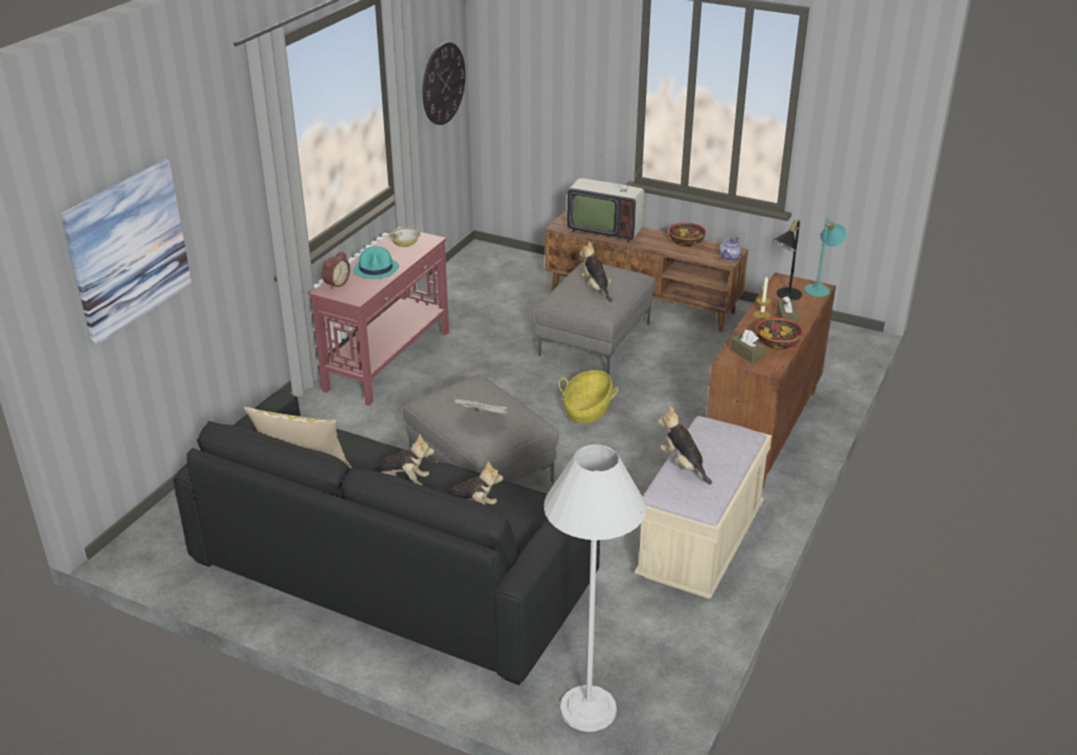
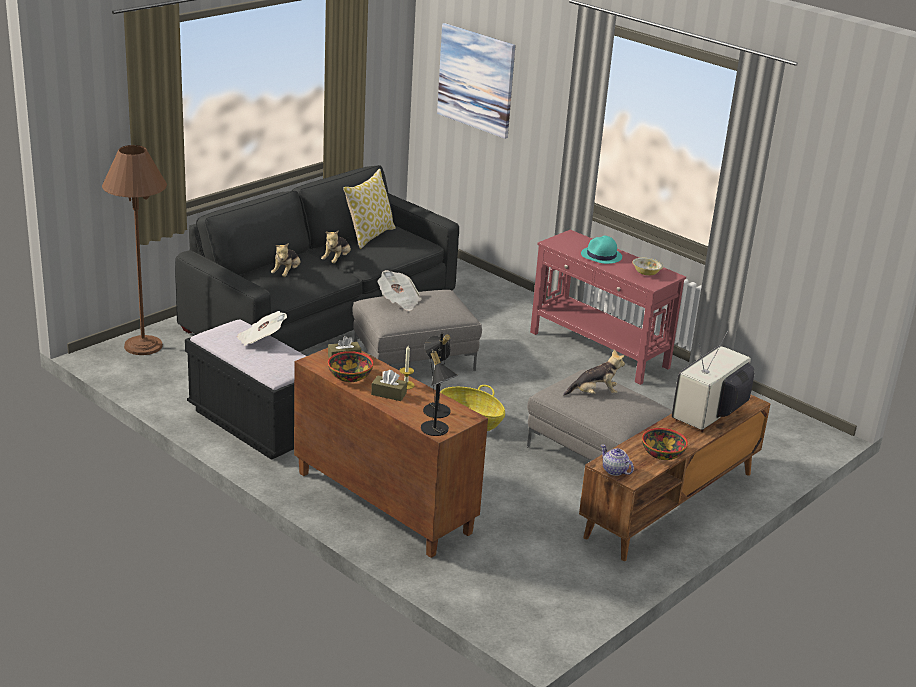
camera: 105 degrees right, 5 degrees down
alarm clock [322,251,350,289] -> none
wall clock [422,42,465,125] -> none
white floor lamp [544,444,646,732] -> brown floor lamp [102,145,167,355]
beige bench [635,416,772,599] -> black bench [185,319,306,460]
plush toy [658,406,712,485] -> newspaper [237,311,287,346]
turquoise table lamp [805,217,847,297] -> black table lamp [421,349,458,436]

